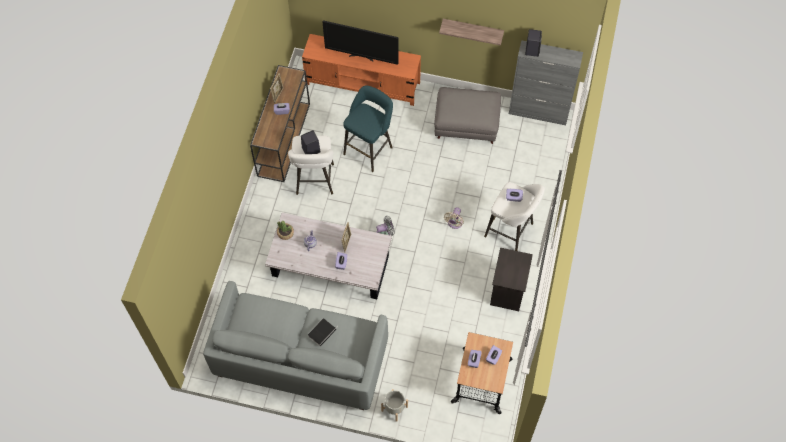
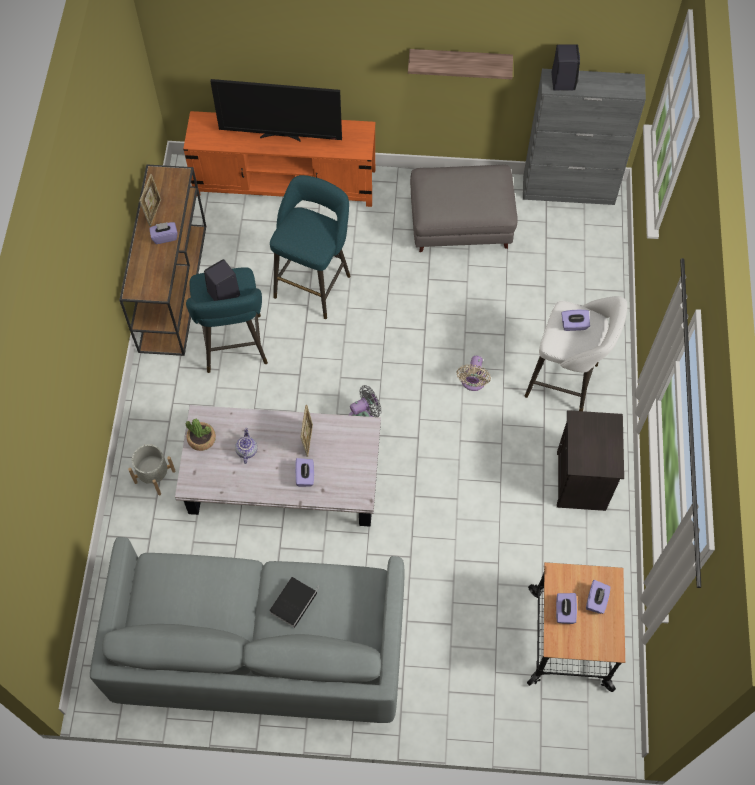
camera: 10 degrees left, 0 degrees up
white stool [288,135,334,195] -> turquoise stool [186,267,268,373]
grey planter [381,389,408,422] -> grey planter moved to [128,444,176,495]

